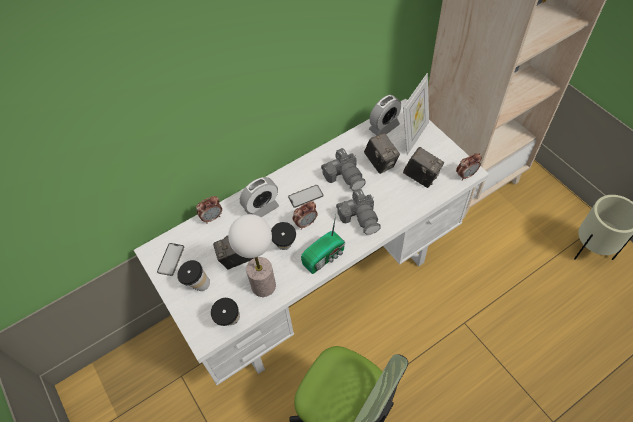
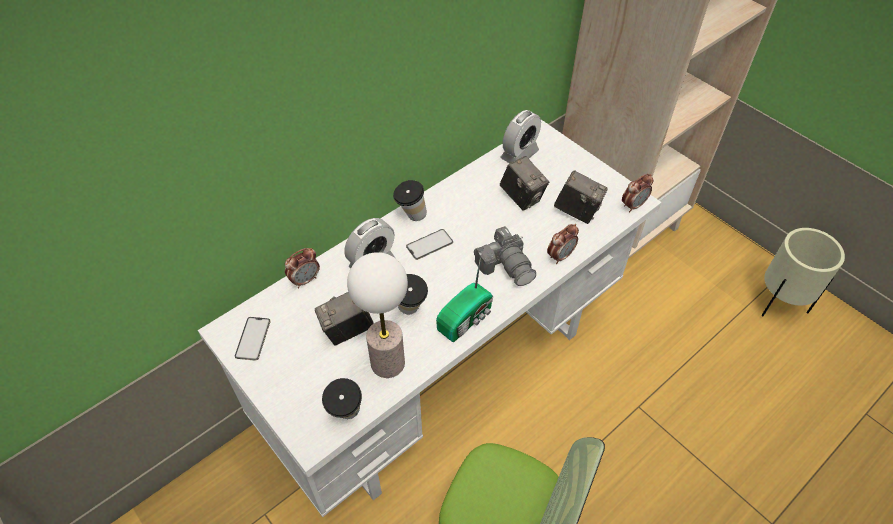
camera: 10 degrees left, 5 degrees down
cup [177,260,210,291] -> cup moved to [393,180,427,221]
alarm clock [293,201,318,230] -> alarm clock moved to [547,224,579,264]
camera [321,148,365,191] -> none
picture frame [403,73,429,155] -> none

